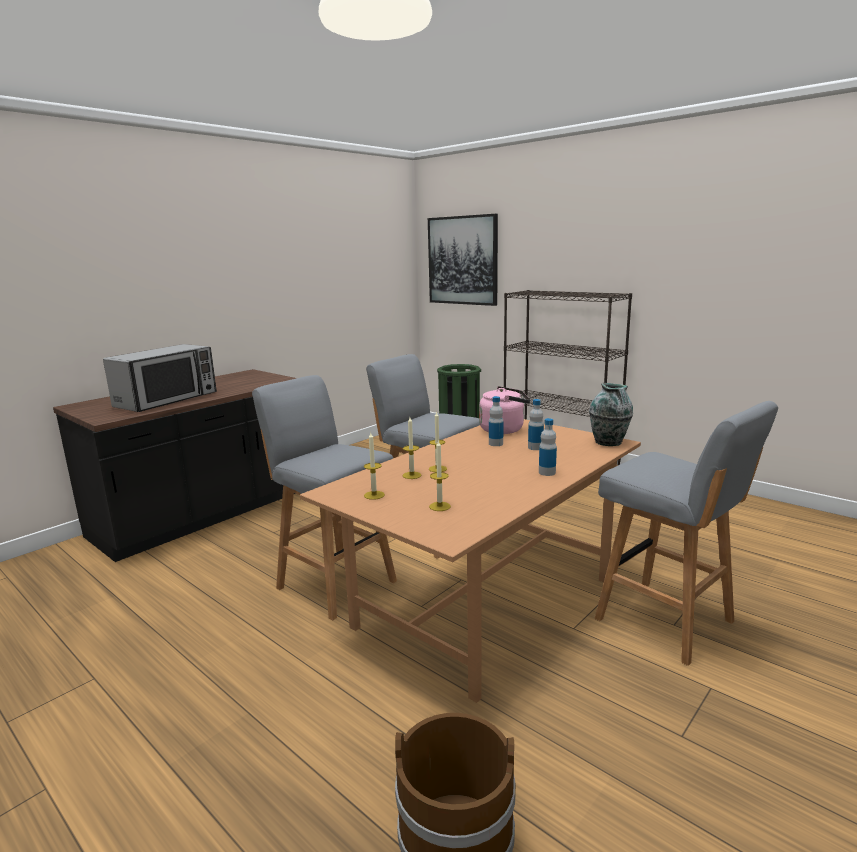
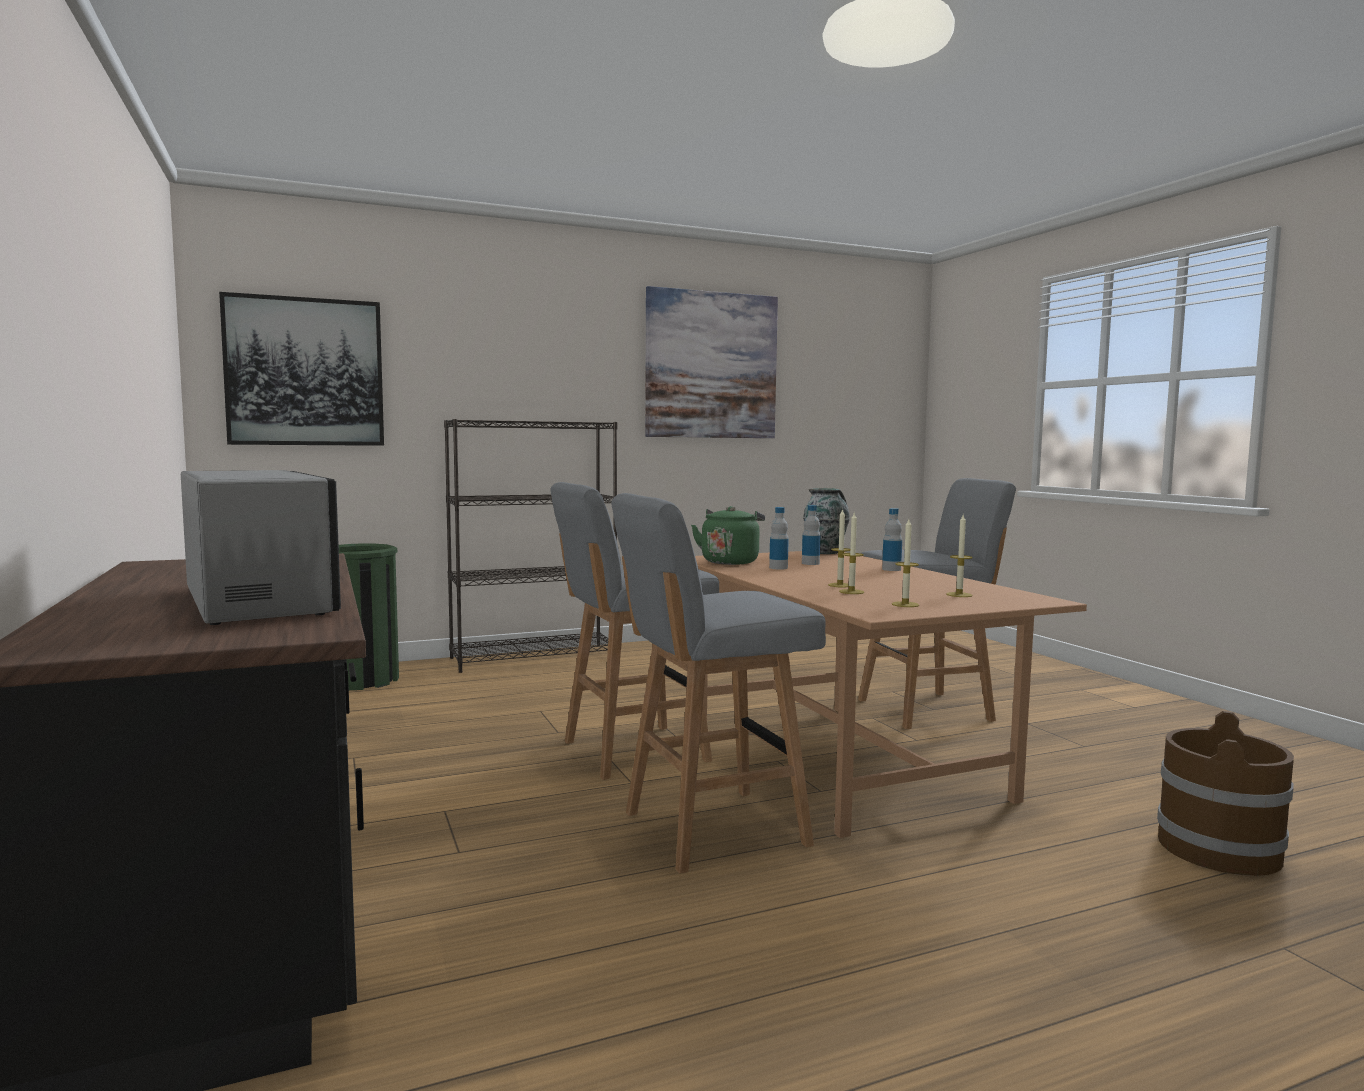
camera: 65 degrees left, 10 degrees down
pink kettle [479,386,531,434] -> green kettle [691,506,765,565]
none -> picture [645,286,778,438]

